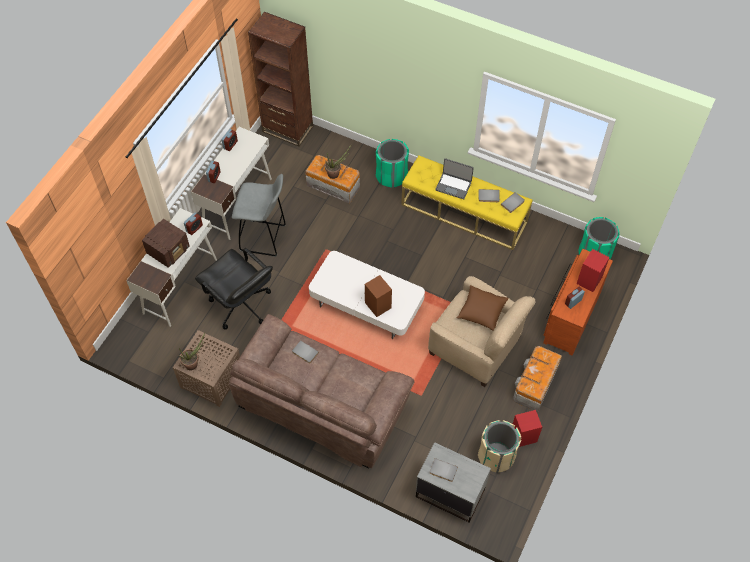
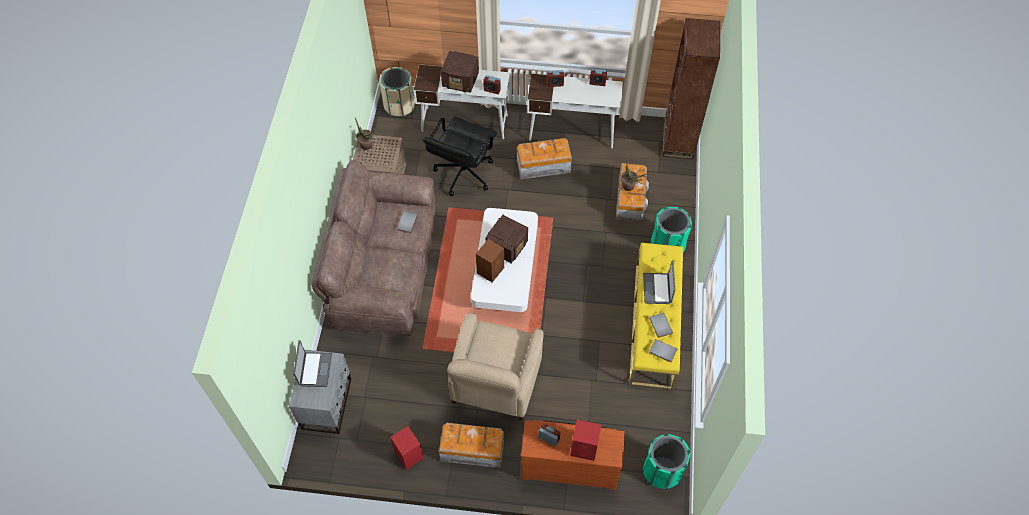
camera: 70 degrees right, 0 degrees up
grey stool [232,174,286,257] -> storage box [517,138,572,179]
grey book [430,458,458,482] -> laptop [293,340,332,387]
brown pillow [456,285,509,330] -> none
beige trash can [478,420,521,473] -> beige trash can moved to [379,67,415,117]
none -> radio [485,215,528,263]

